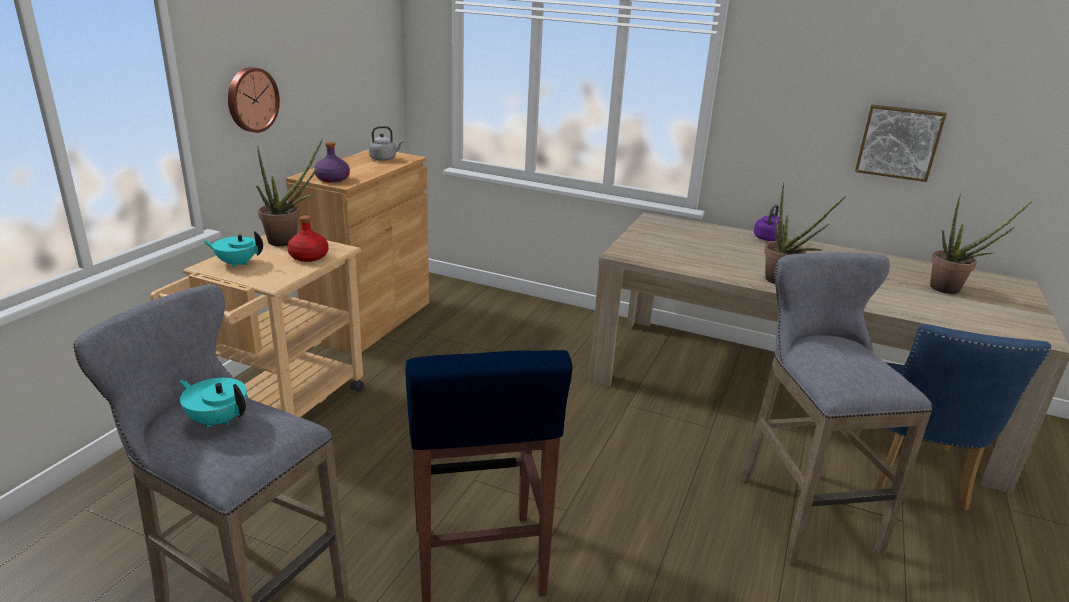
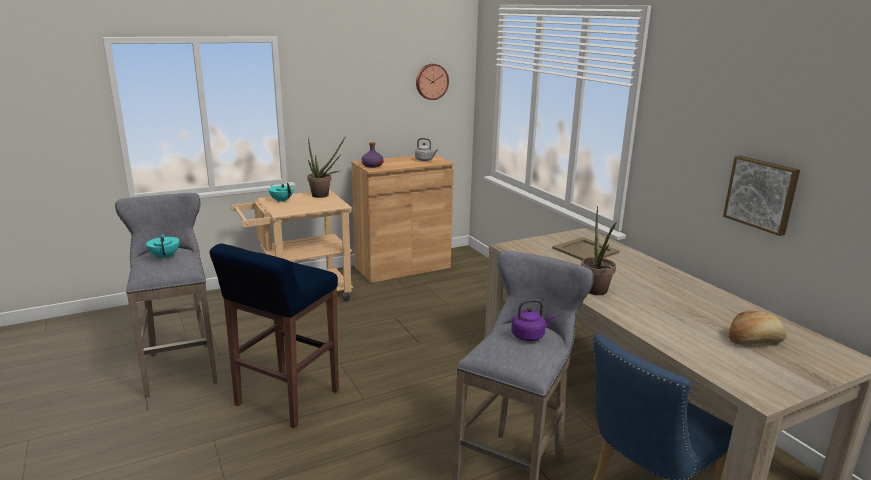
camera: 40 degrees right, 5 degrees down
wall clock [228,67,280,133] -> wall clock moved to [416,64,449,100]
red bottle [287,215,329,262] -> none
purple kettle [754,205,784,241] -> purple kettle moved to [511,299,555,341]
potted plant [930,193,1034,294] -> bread [729,310,787,345]
none -> beige tray [552,237,620,260]

